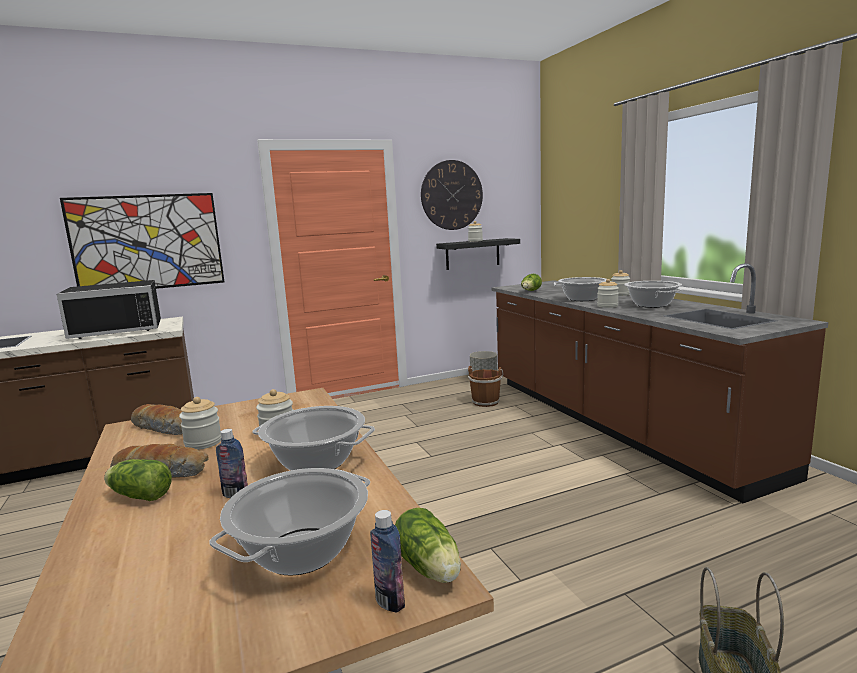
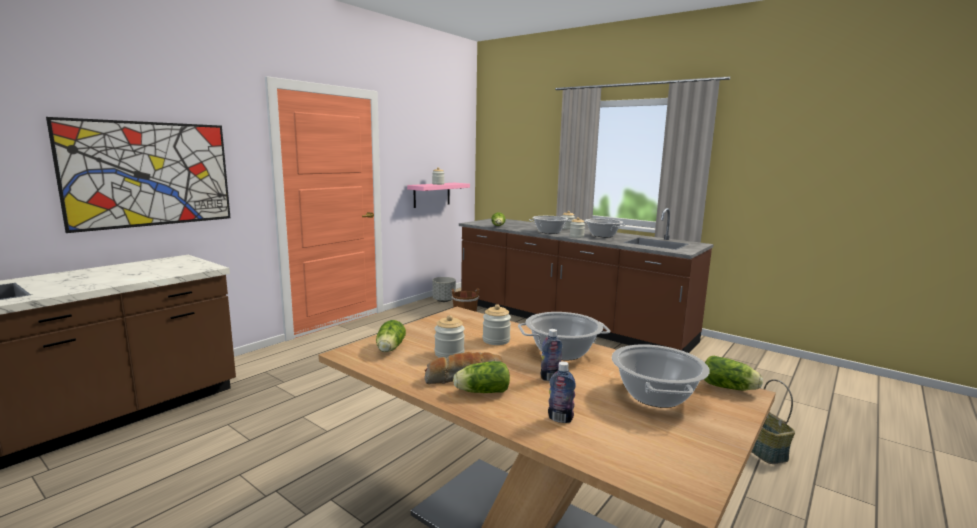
camera: 30 degrees left, 0 degrees up
black microwave [57,280,161,339] -> none
bread [131,404,183,435] -> lettuce [376,320,406,352]
bottle [370,510,405,612] -> bottle moved to [548,361,576,423]
wall clock [421,160,483,230] -> none
black shelf [436,238,520,270] -> pink shelf [407,183,470,208]

